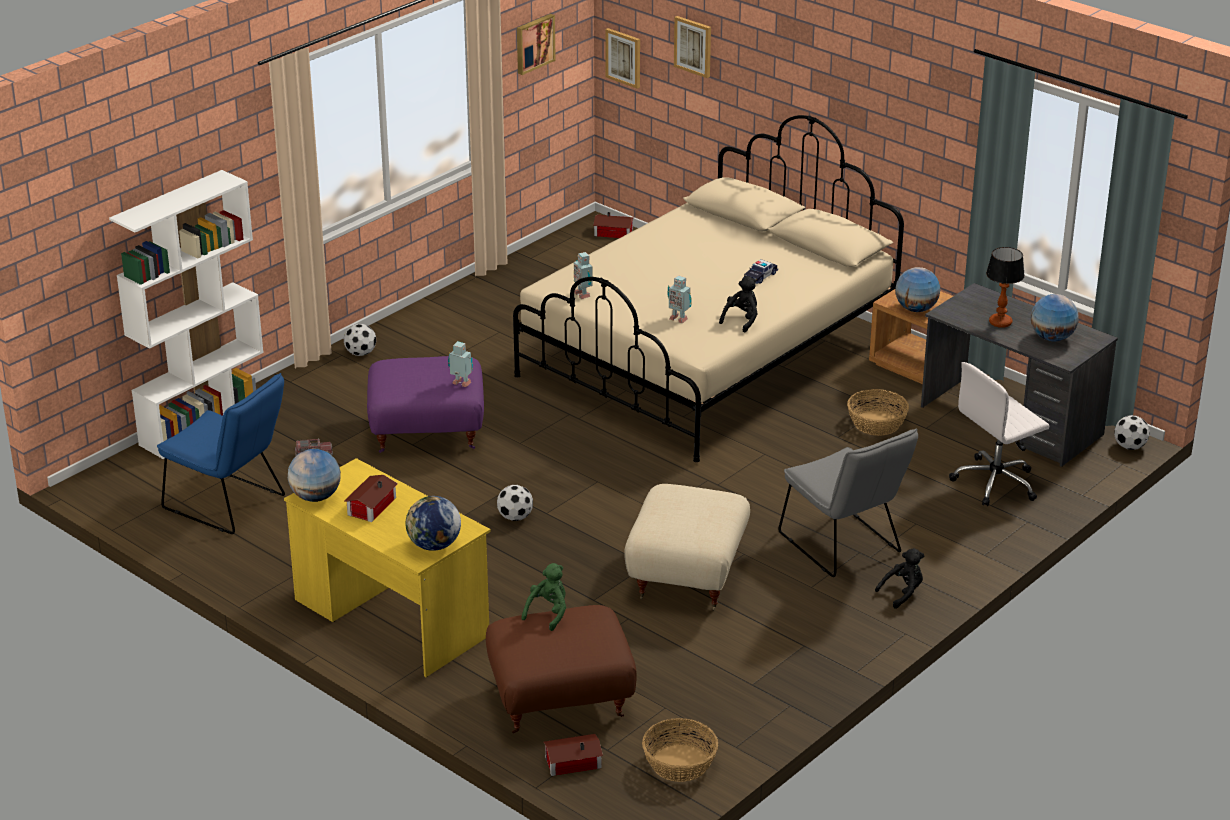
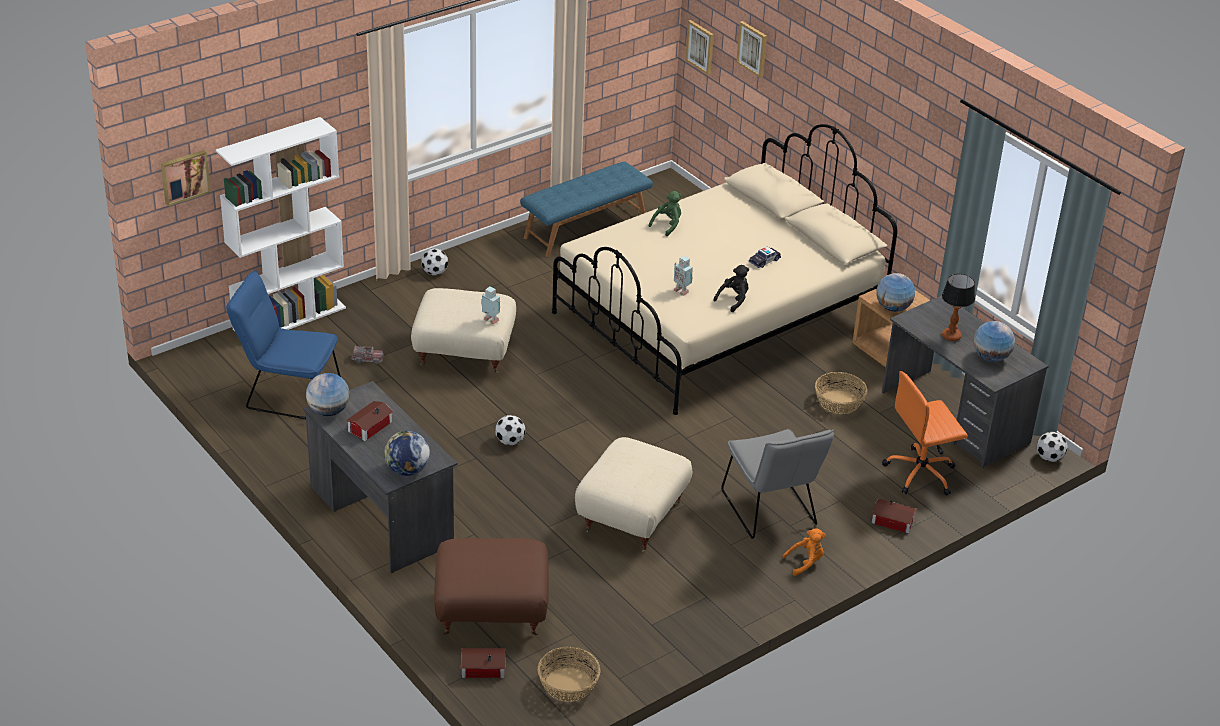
camera: 10 degrees right, 5 degrees up
blue chair [157,373,285,534] -> blue chair turned 150 degrees clockwise [226,270,341,419]
yellow desk [284,458,491,677] -> grey desk [303,381,458,573]
purple ottoman [367,356,484,453] -> beige ottoman [411,288,516,374]
picture [517,14,556,75] -> picture moved to [161,150,211,206]
green plush toy [521,563,566,631] -> green plush toy moved to [649,191,681,236]
toy robot [574,252,593,299] -> none
toy house [593,212,634,238] -> toy house moved to [872,498,917,533]
black plush toy [875,548,924,609] -> orange plush toy [782,529,826,576]
white office chair [949,362,1049,506] -> orange office chair [882,371,968,496]
none -> blue bench [520,161,653,257]

